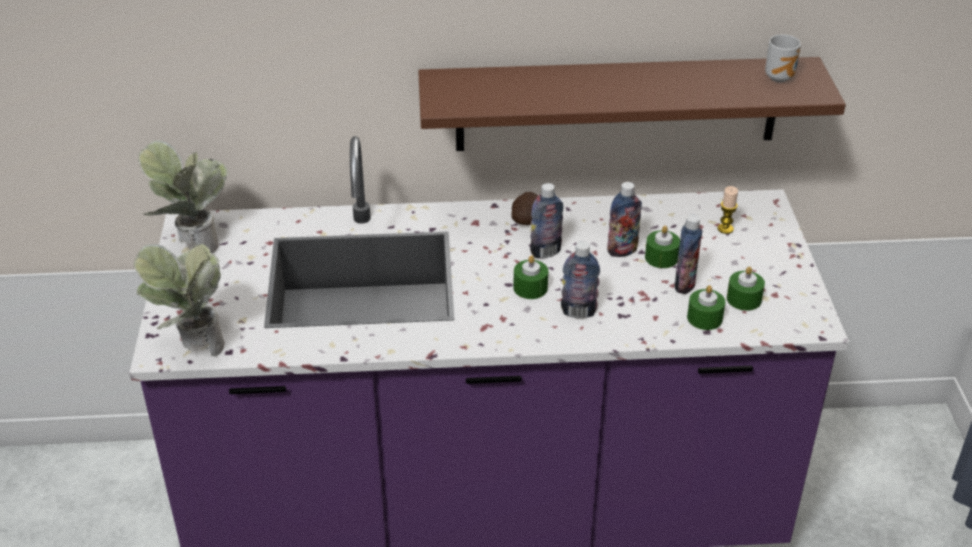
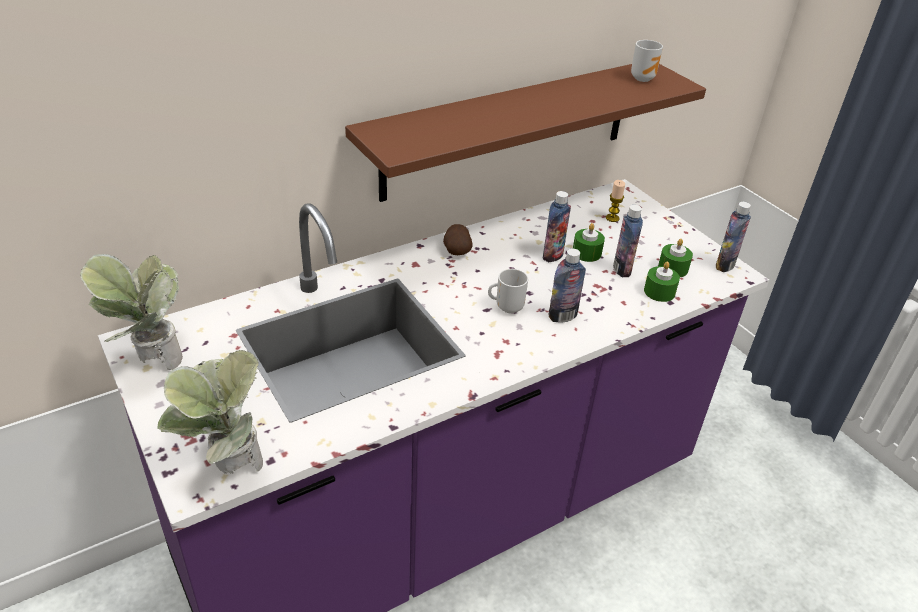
camera: 30 degrees left, 0 degrees up
green candle [513,255,548,299] -> mug [488,269,528,313]
bottle [530,183,563,258] -> bottle moved to [716,202,751,272]

